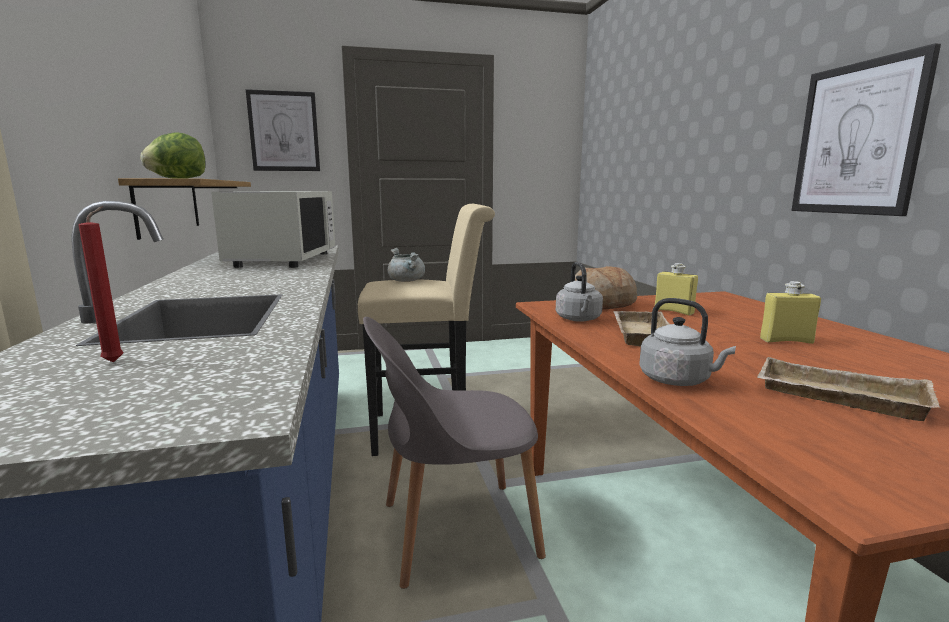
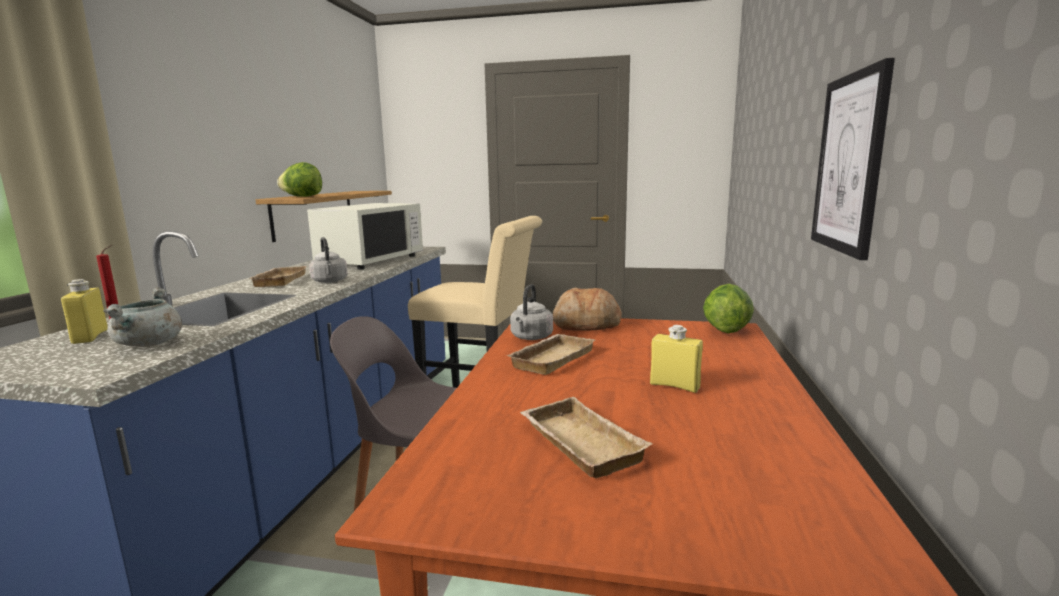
camera: 25 degrees right, 0 degrees up
picture [246,89,320,171] -> none
grey cooking pot [388,248,425,282] -> grey cooking pot moved to [103,287,182,347]
grey kettle [639,298,736,386] -> grey kettle moved to [309,237,348,283]
yellow bottle [655,263,698,315] -> yellow bottle moved to [61,279,108,344]
none -> beige tray [249,266,307,287]
none -> lettuce [703,284,754,333]

